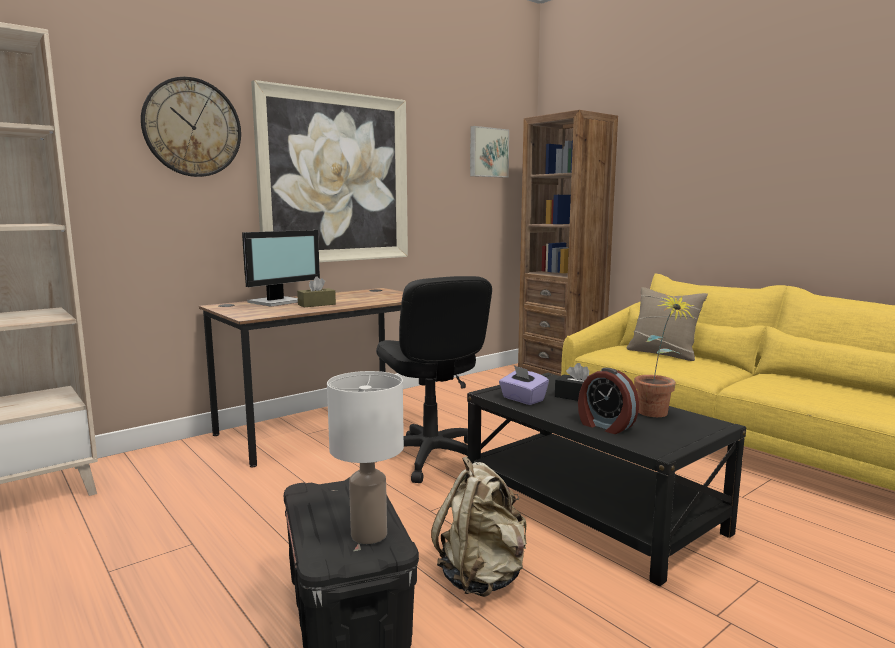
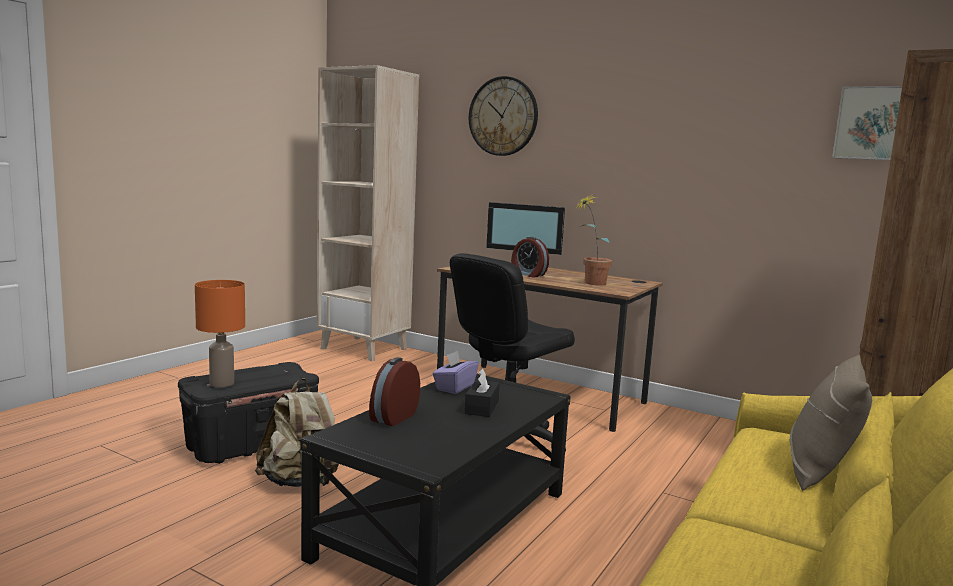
camera: 70 degrees right, 0 degrees up
picture [251,80,408,262] -> none
brown tissue box [297,276,336,307] -> alarm clock [511,237,549,278]
white table lamp [327,371,404,544] -> orange table lamp [195,280,245,387]
potted plant [634,293,694,417] -> potted plant moved to [575,196,612,285]

